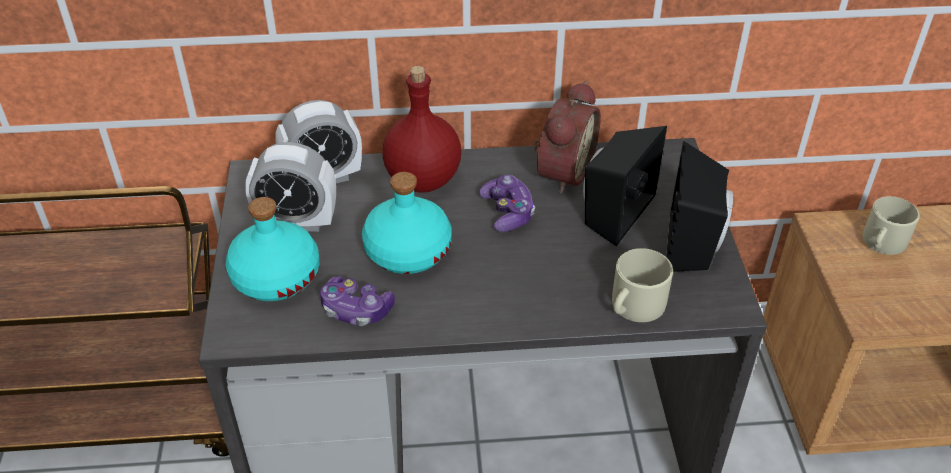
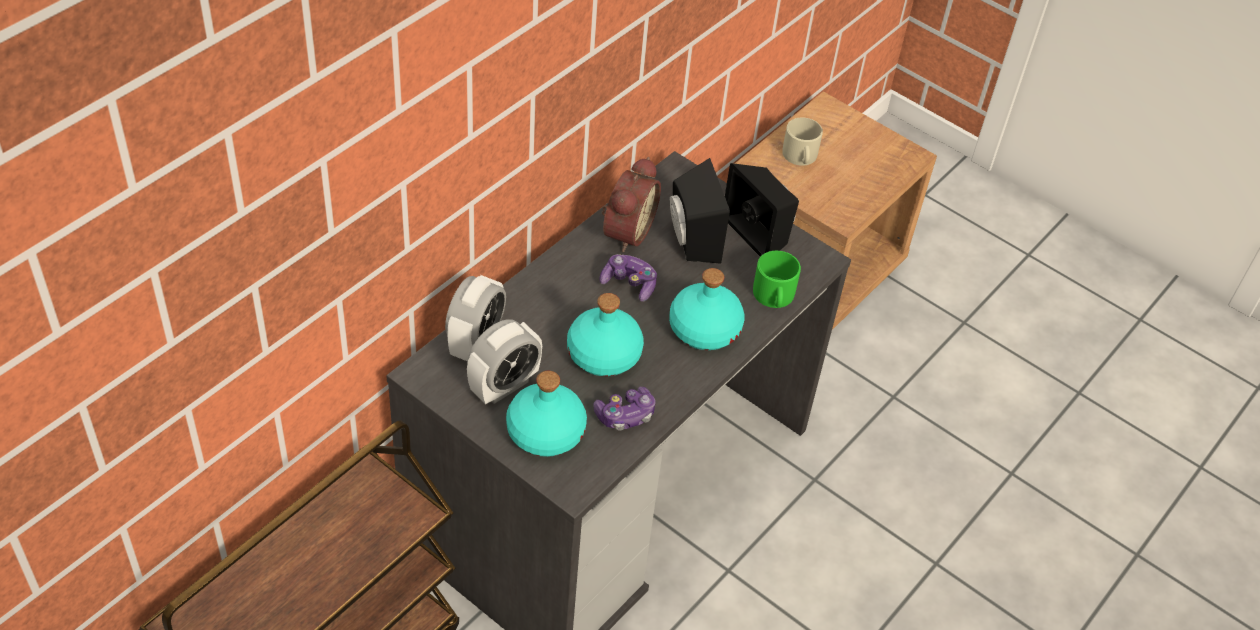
camera: 50 degrees left, 5 degrees up
red bottle [382,66,461,193] -> none
alarm clock [534,81,601,194] -> alarm clock turned 45 degrees clockwise [602,157,661,252]
beige mug [612,248,673,322] -> green mug [753,251,801,308]
none -> turquoise bottle [669,268,745,350]

